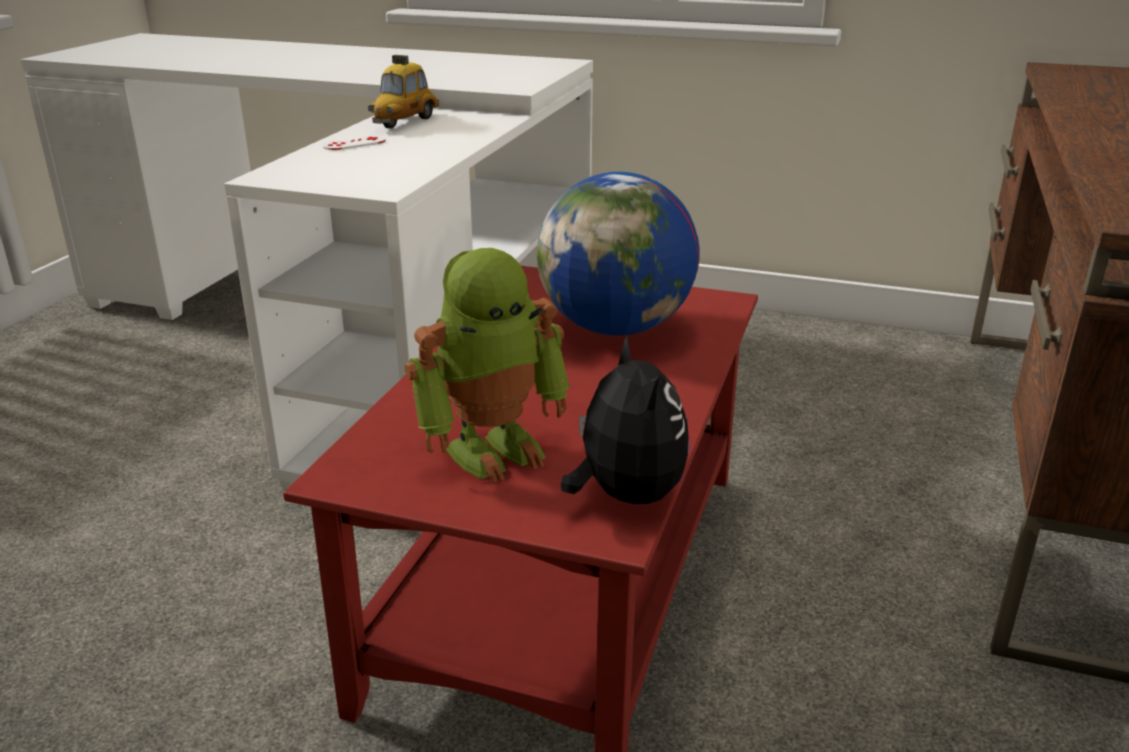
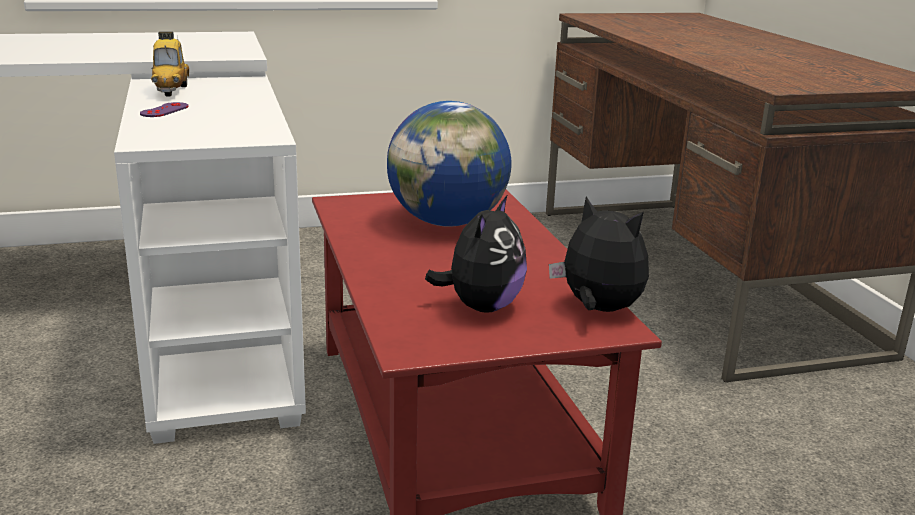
camera: 35 degrees left, 5 degrees down
white game controller [323,136,386,150] -> purple game controller [140,102,189,117]
toy robot [405,248,570,482] -> plush toy [425,196,527,313]

